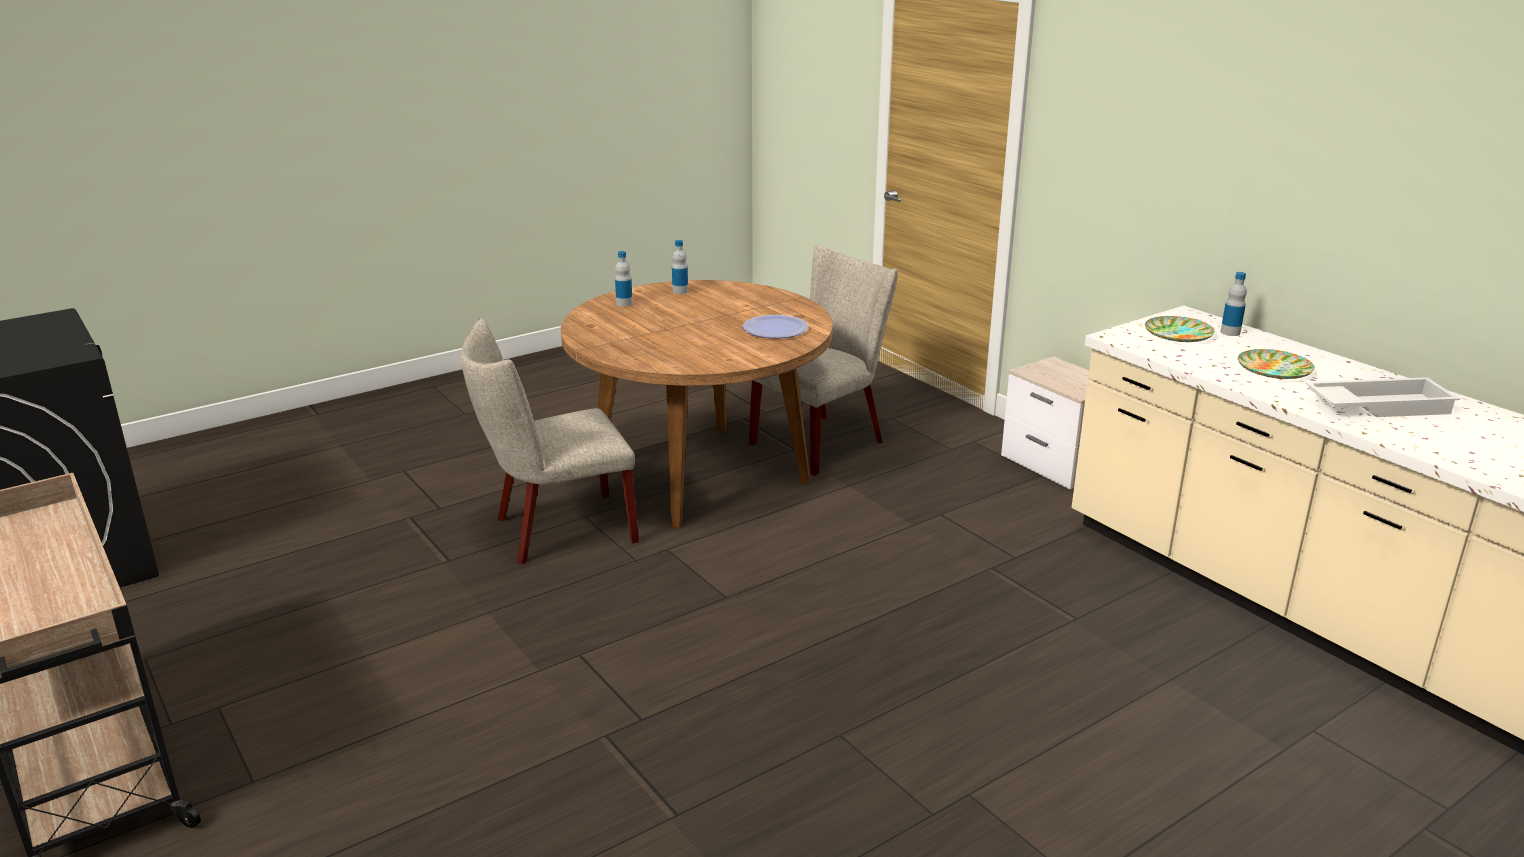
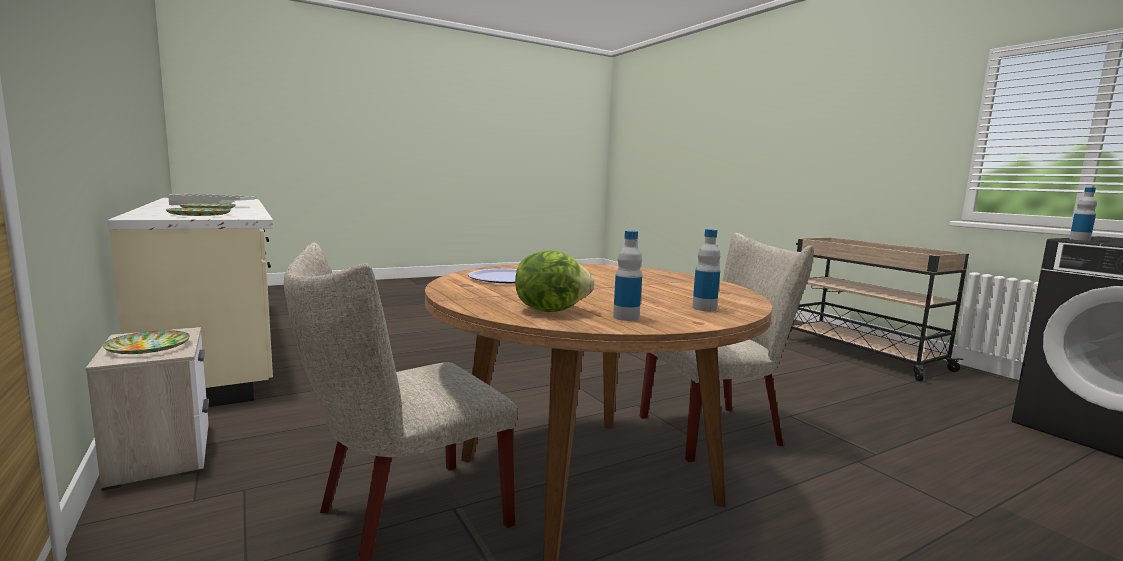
camera: 175 degrees left, 15 degrees down
bottle [1220,272,1247,336] -> bottle moved to [1069,187,1097,241]
none -> plate [102,330,190,354]
none -> lettuce [515,250,595,312]

